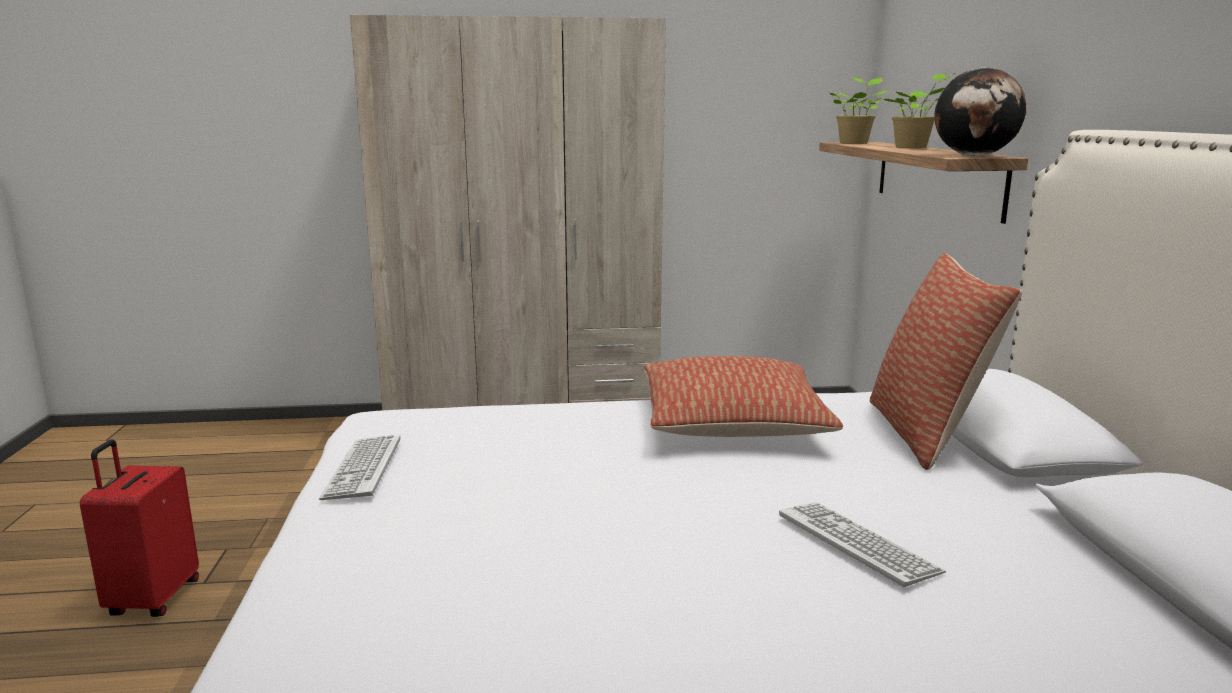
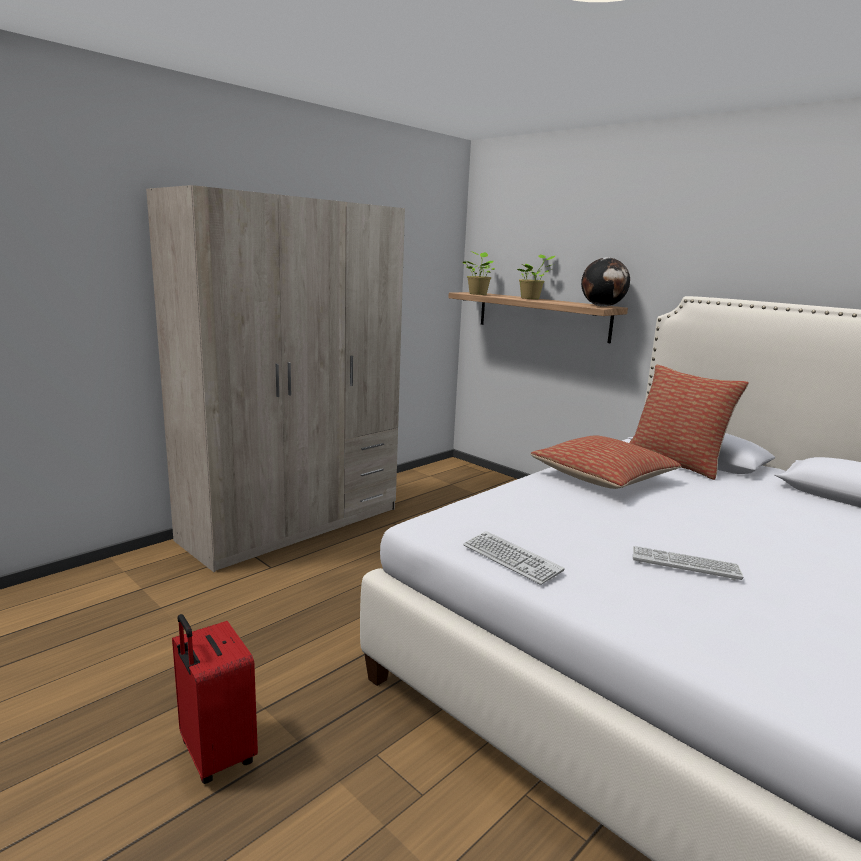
camera: 40 degrees left, 0 degrees up
keyboard [779,502,946,587] -> keyboard moved to [633,546,743,581]

